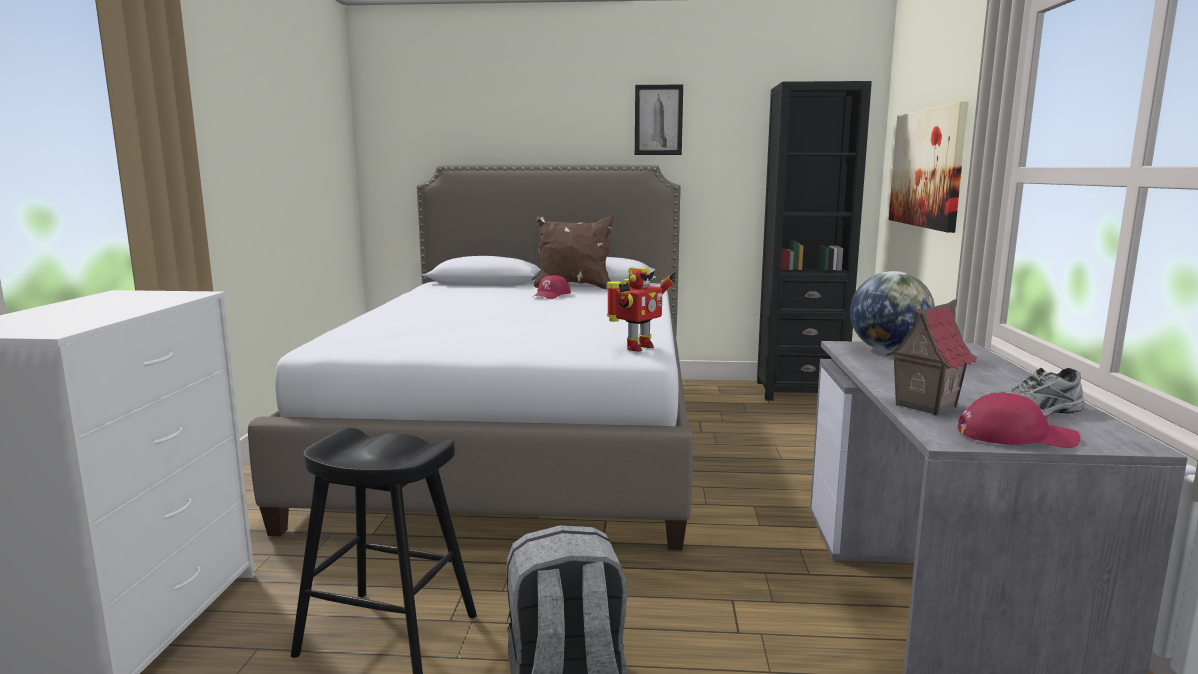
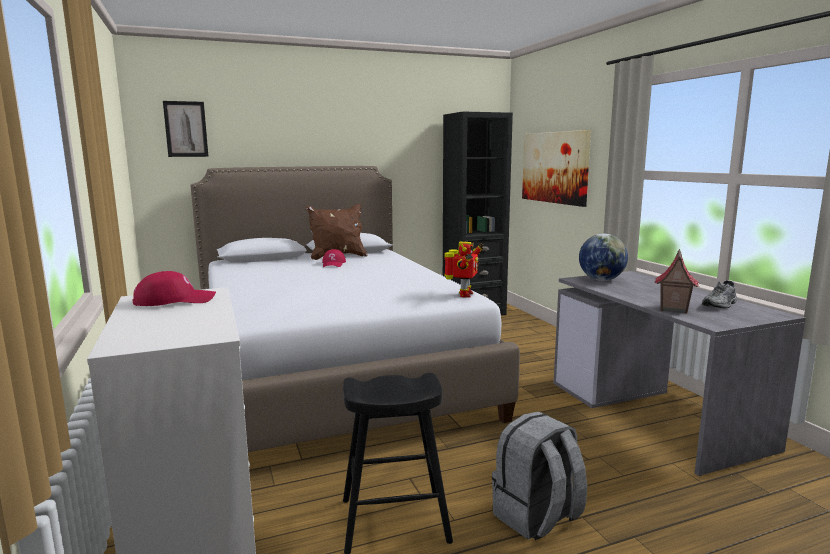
camera: 25 degrees left, 0 degrees up
picture [635,84,683,155] -> picture moved to [163,101,209,157]
red cap [958,393,1081,448] -> red cap moved to [133,271,216,306]

